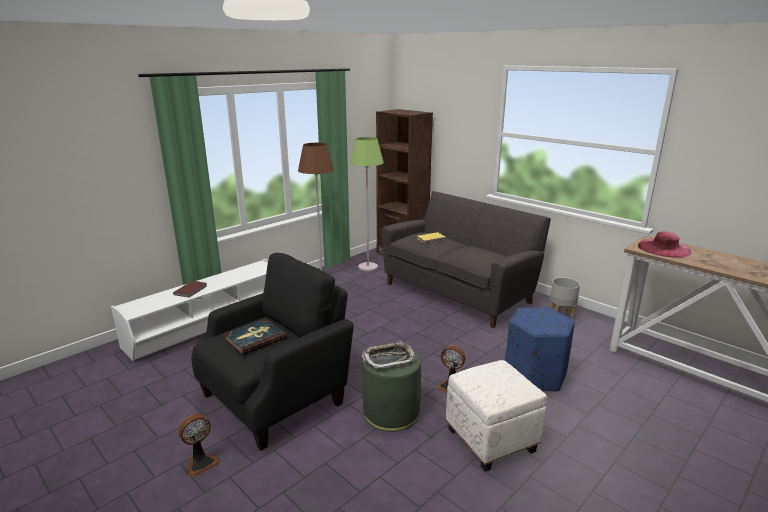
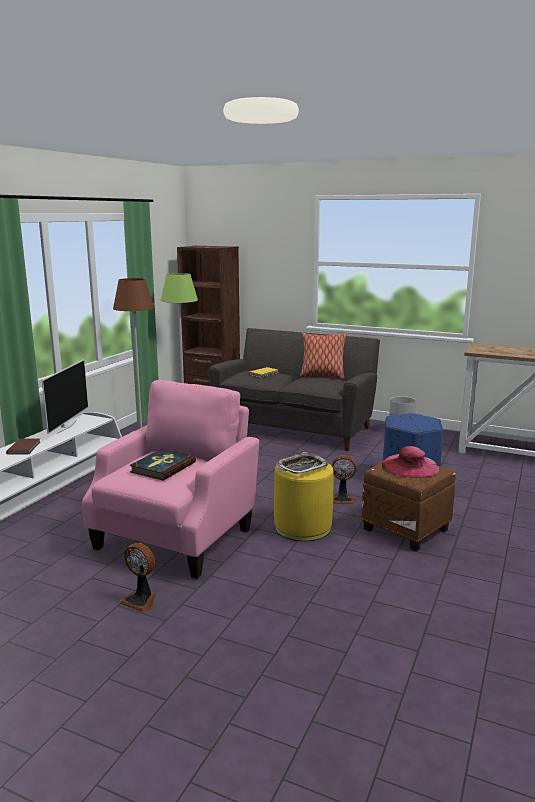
camera: 20 degrees left, 5 degrees down
fan [179,414,220,477] -> fan turned 90 degrees clockwise [120,543,156,612]
black armchair [191,253,354,451] -> pink armchair [82,380,259,579]
green ottoman [363,350,421,432] -> yellow ottoman [274,464,333,542]
white ottoman [446,360,547,472] -> brown ottoman [361,462,456,551]
pink hat [638,231,692,258] -> pink hat moved to [382,446,439,478]
none -> television [42,359,88,434]
none -> pillow [300,333,346,379]

